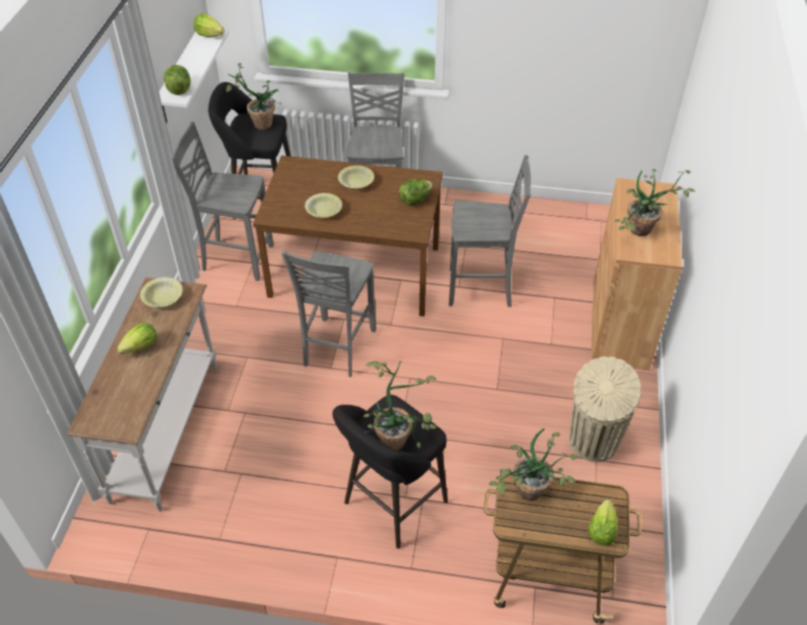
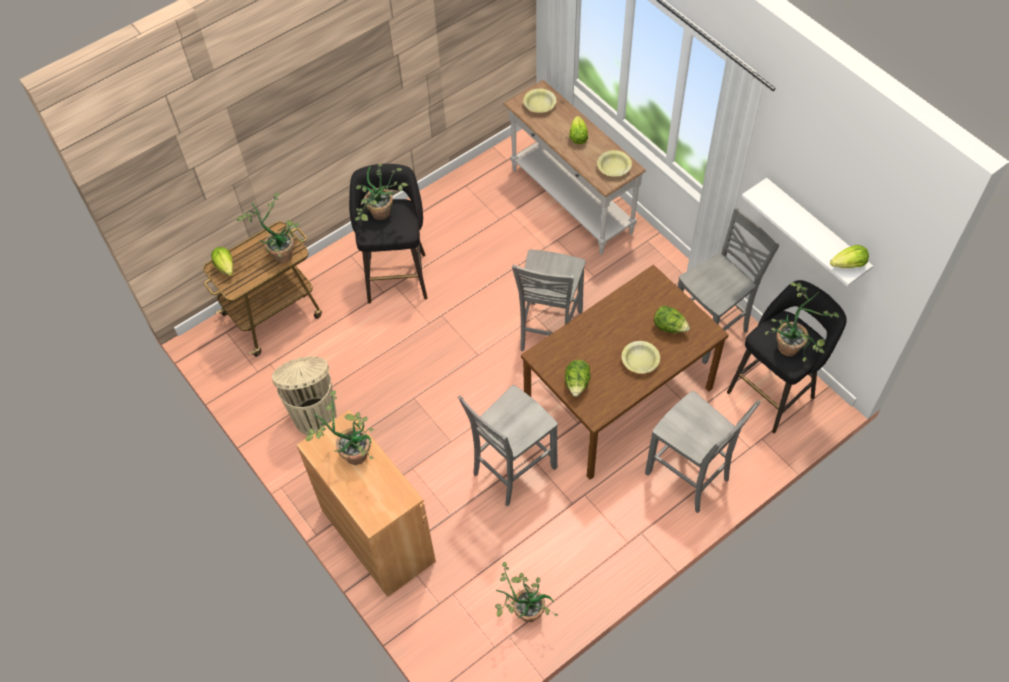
camera: 135 degrees right, 10 degrees up
lettuce [164,65,191,95] -> lettuce moved to [654,305,690,333]
grey chair [282,251,376,377] -> grey chair turned 135 degrees counterclockwise [512,250,586,352]
yellow bowl [305,193,342,218] -> yellow bowl moved to [523,89,556,113]
none -> potted plant [495,562,558,622]

